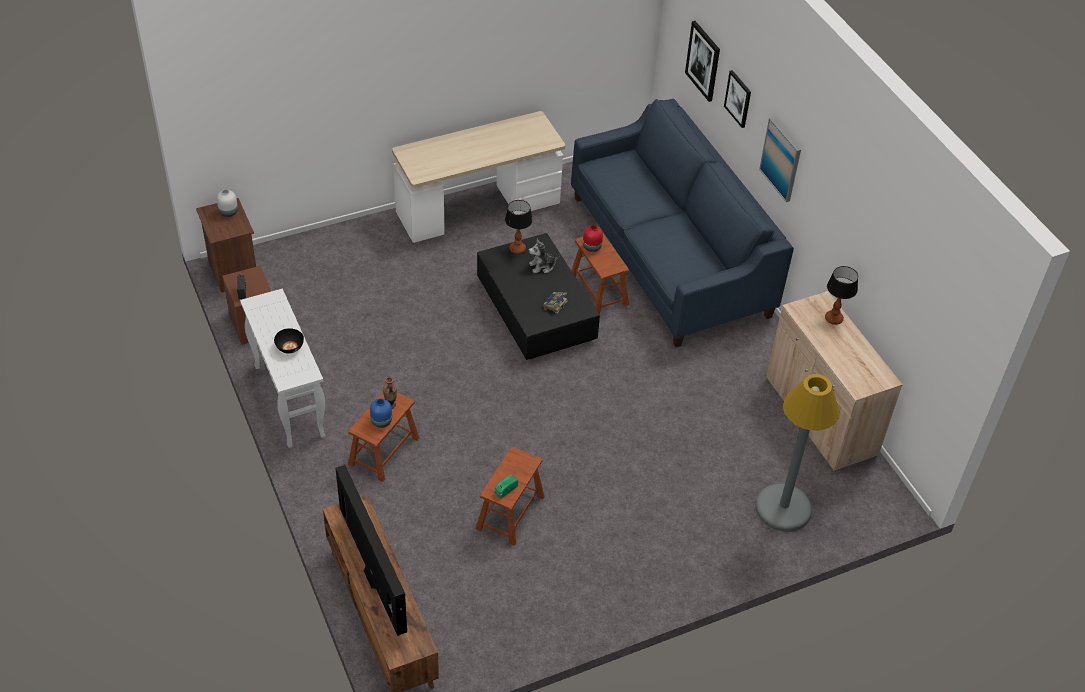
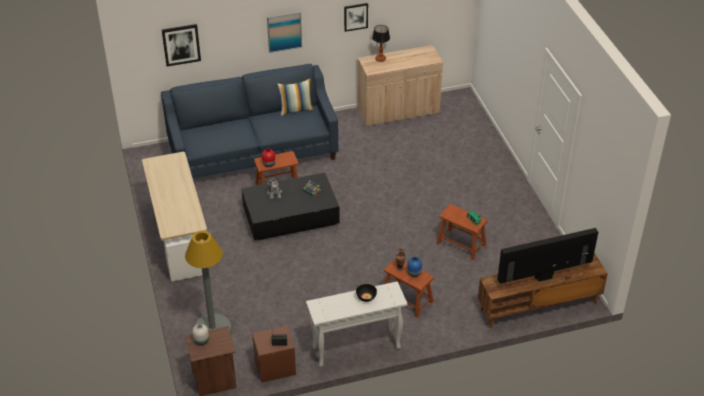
camera: 80 degrees left, 5 degrees down
table lamp [505,200,533,254] -> none
picture [724,70,751,128] -> picture moved to [344,3,368,32]
grey floor lamp [755,374,840,532] -> grey floor lamp moved to [185,231,232,333]
none -> pillow [277,78,314,116]

